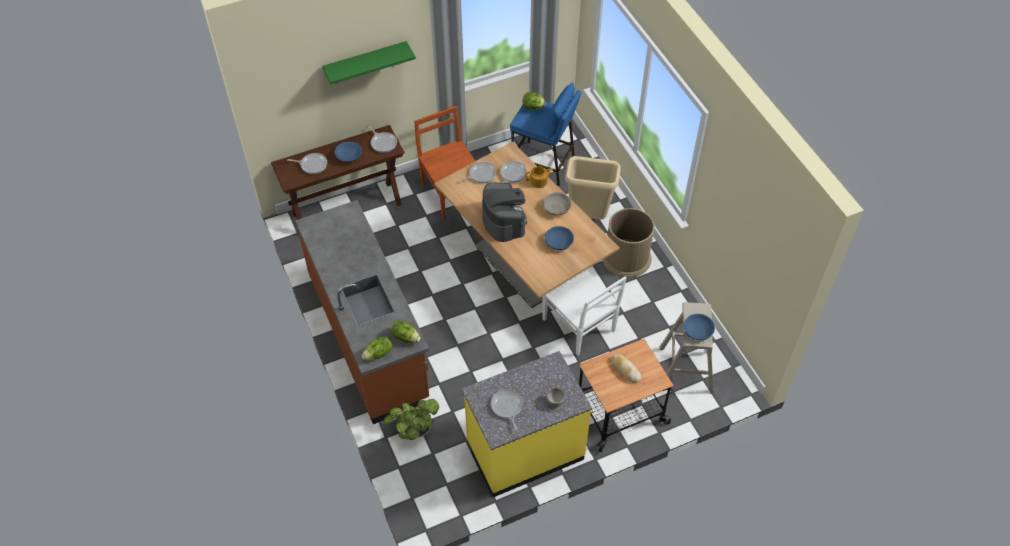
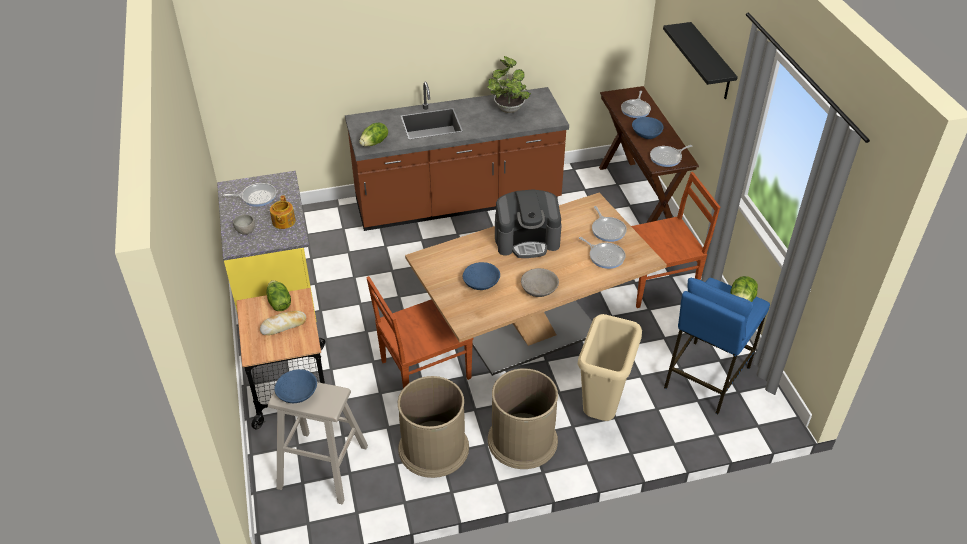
camera: 100 degrees right, 10 degrees down
green shelf [322,41,416,85] -> black shelf [663,22,738,99]
lettuce [362,337,392,360] -> lettuce moved to [266,280,291,311]
potted plant [384,399,439,440] -> potted plant moved to [487,56,531,113]
teapot [526,166,553,188] -> teapot moved to [270,196,296,229]
white chair [543,270,627,356] -> brown chair [366,276,473,388]
none -> brown trash can [398,376,469,478]

